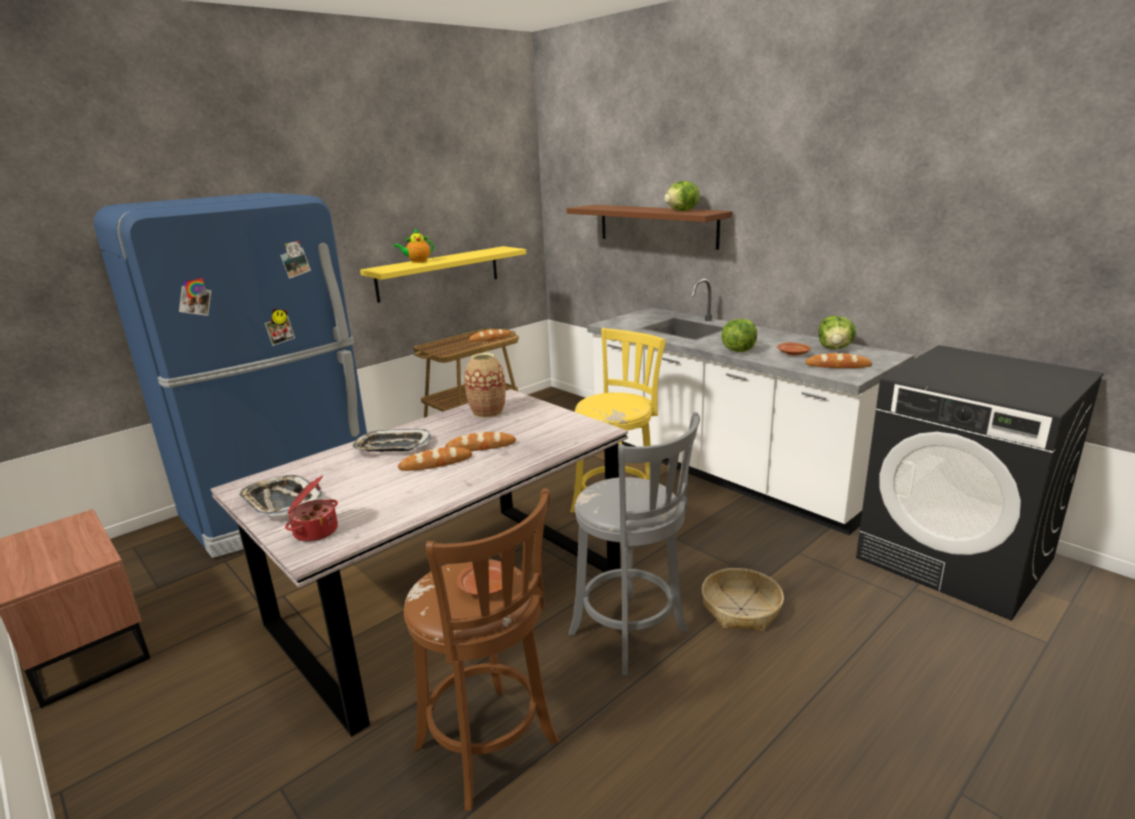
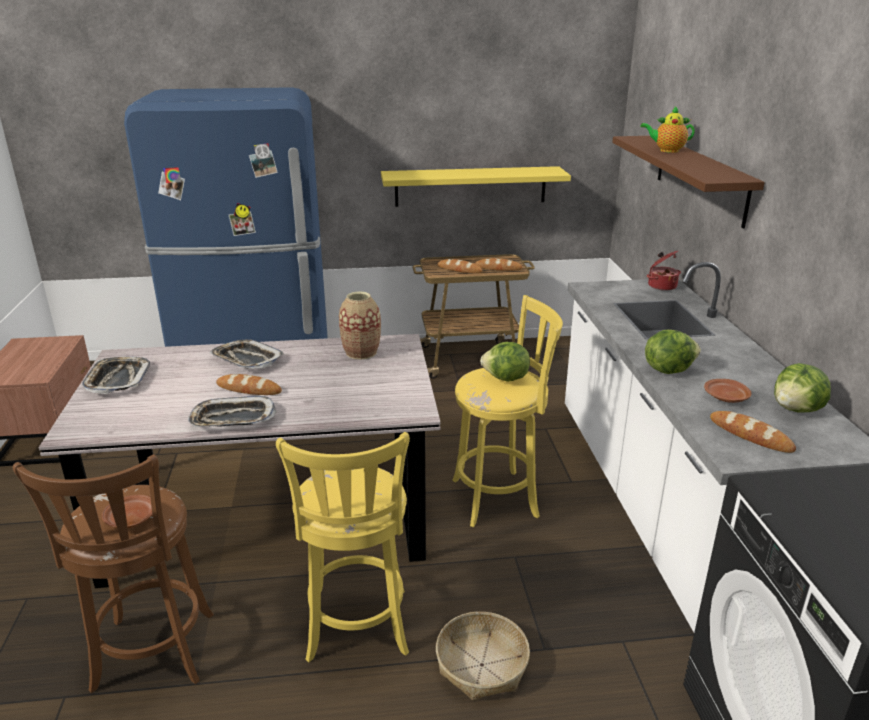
camera: 35 degrees right, 5 degrees up
cooking pot [285,476,338,542] -> cooking pot moved to [647,251,681,291]
teapot [393,229,434,263] -> teapot moved to [640,106,695,153]
bread [445,432,516,451] -> bread moved to [437,259,483,273]
grey stool [569,412,700,675] -> yellow stool [276,432,410,662]
lettuce [664,181,700,211] -> lettuce moved to [480,342,530,382]
none -> tray [188,396,276,427]

